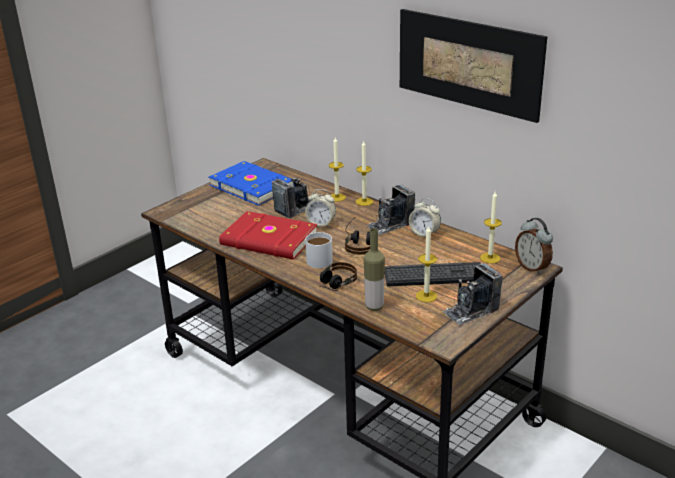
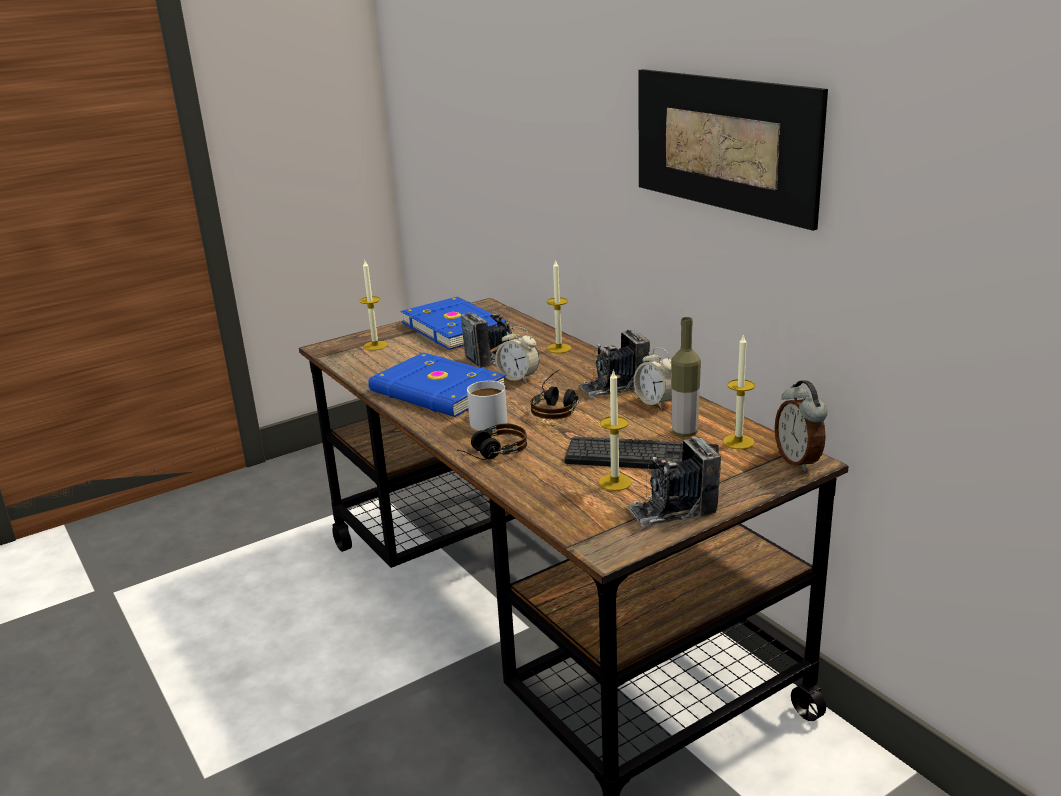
camera: 15 degrees right, 5 degrees down
red book [219,211,317,260] -> blue book [368,352,507,417]
candle [356,141,373,206] -> candle moved to [359,261,388,351]
bottle [364,228,385,311] -> bottle moved to [671,317,701,437]

